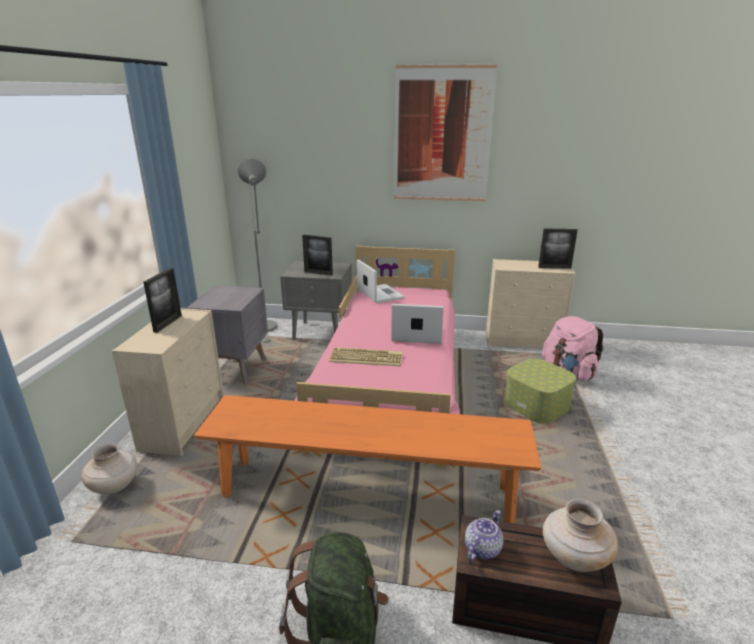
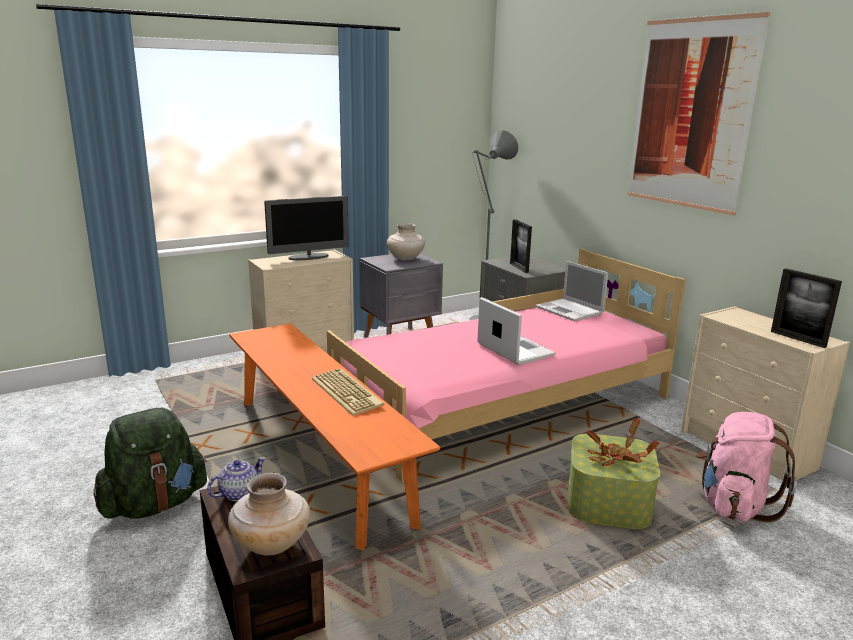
camera: 50 degrees right, 5 degrees down
beige vase [81,443,137,494] -> beige vase moved to [387,223,425,261]
picture frame [143,268,182,333] -> monitor [264,196,349,260]
keyboard [329,347,403,366] -> keyboard moved to [312,369,384,416]
laptop [357,259,405,304] -> laptop turned 120 degrees clockwise [535,261,608,322]
teapot [465,510,503,561] -> teapot turned 45 degrees counterclockwise [207,457,266,501]
none -> potted plant [586,419,659,466]

